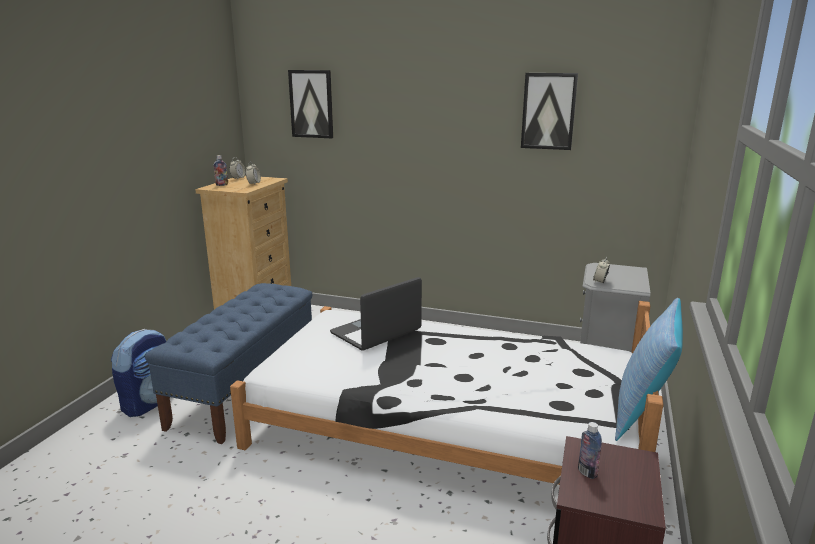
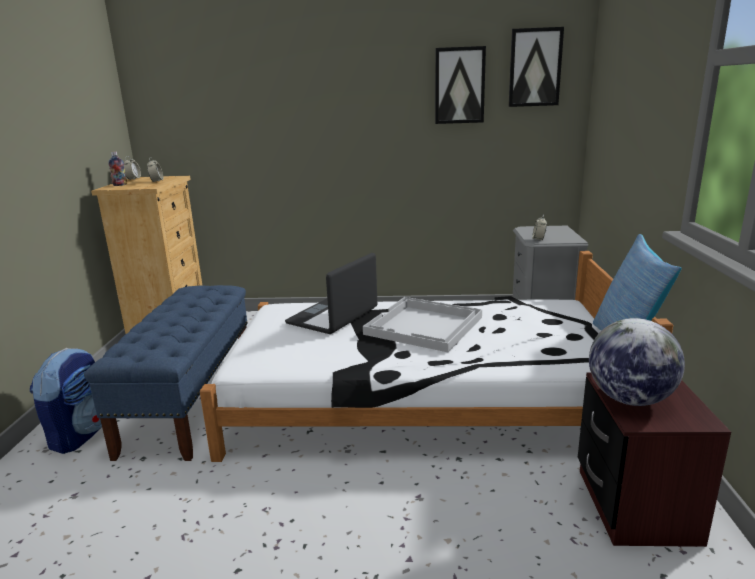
camera: 15 degrees left, 0 degrees up
picture [288,70,333,138] -> picture moved to [508,27,564,107]
bottle [578,422,602,479] -> globe [589,318,685,406]
none -> white tray [363,297,482,352]

